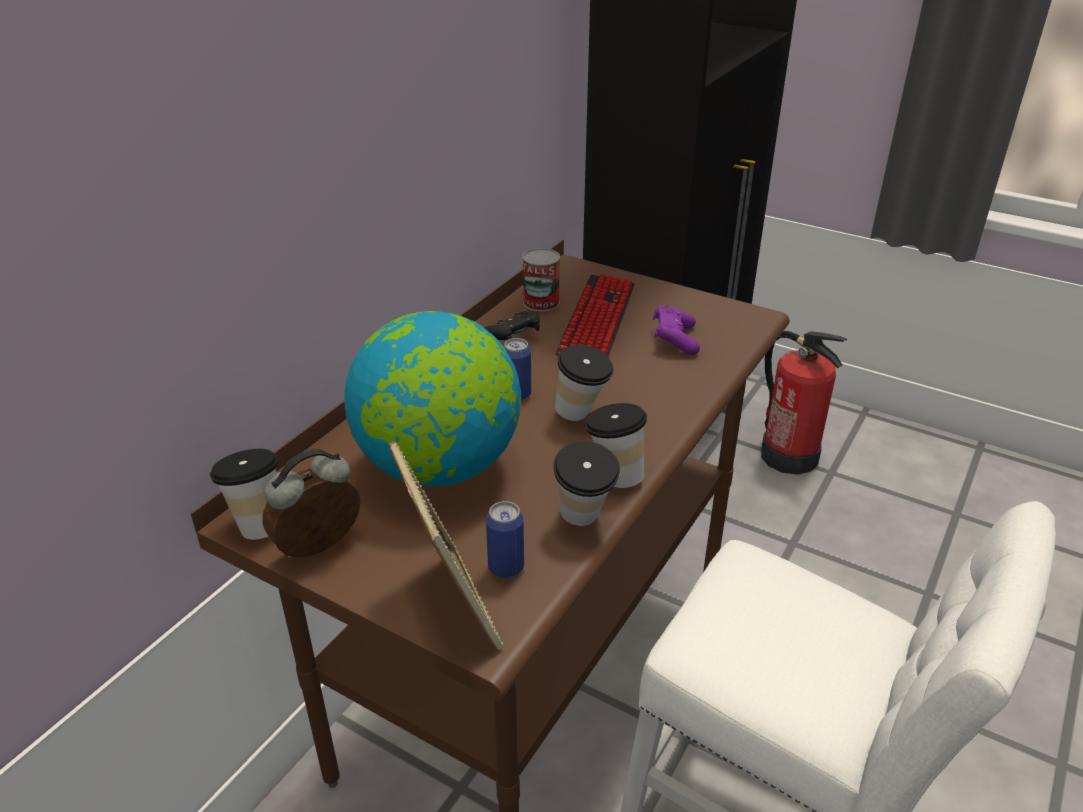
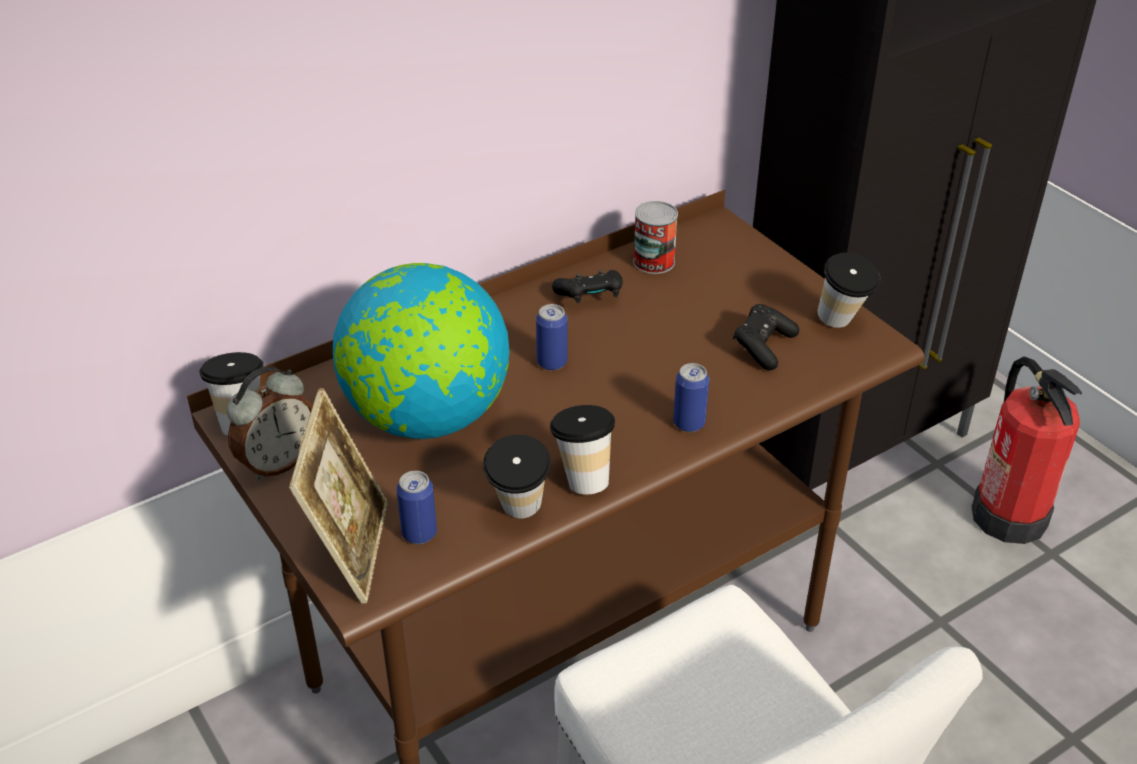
camera: 25 degrees right, 5 degrees up
alarm clock [263,449,361,558] -> alarm clock turned 150 degrees clockwise [227,366,313,480]
keyboard [555,273,635,357] -> none
cup [555,344,614,421] -> cup moved to [818,252,880,328]
purple game controller [653,306,700,355] -> black game controller [733,304,799,370]
none -> can [673,363,709,432]

